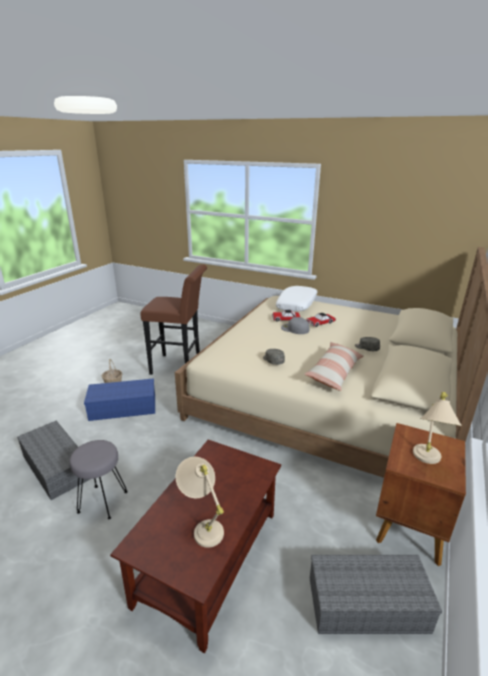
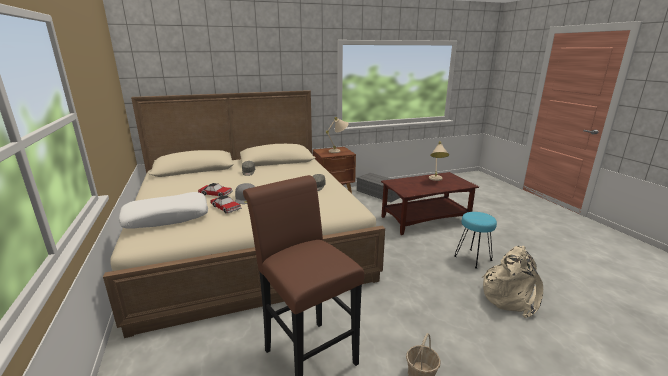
camera: 135 degrees left, 5 degrees down
grey storage box [17,421,90,500] -> beige backpack [482,246,543,318]
grey stool [70,440,128,520] -> turquoise stool [454,212,497,269]
blue storage box [84,378,155,421] -> none
pillow [304,342,364,391] -> none

